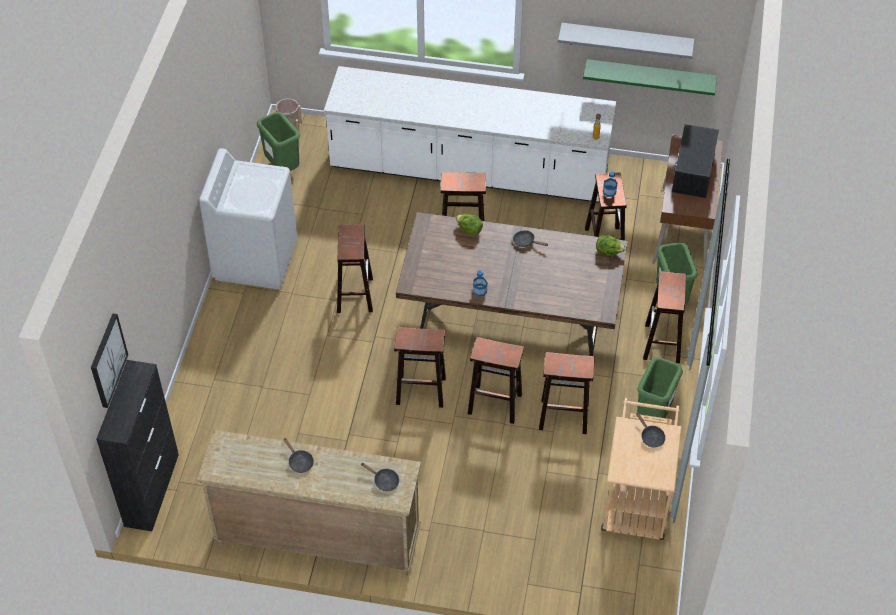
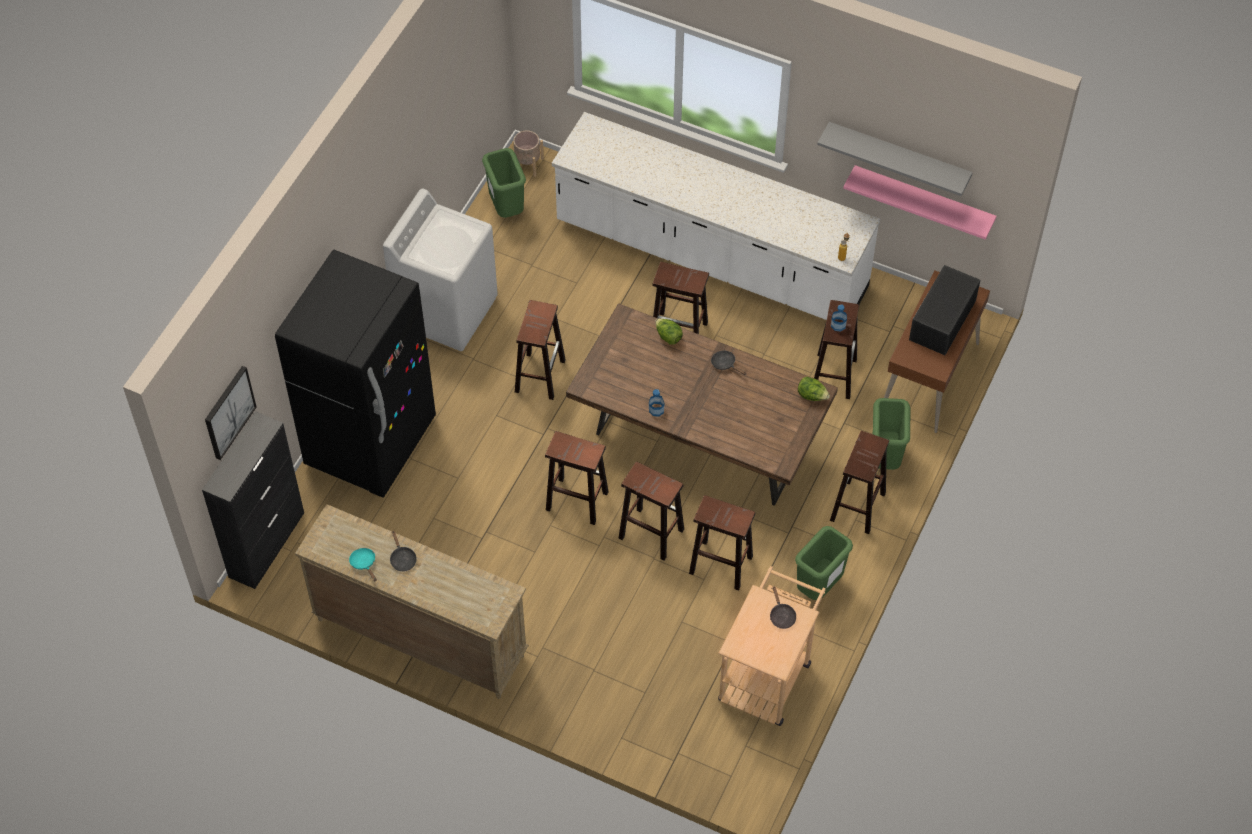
camera: 15 degrees right, 5 degrees up
black frying pan [361,463,399,491] -> none
green shelf [583,59,717,96] -> pink shelf [843,165,996,240]
none -> black fridge [275,249,436,498]
none -> turquoise frying pan [349,548,377,581]

